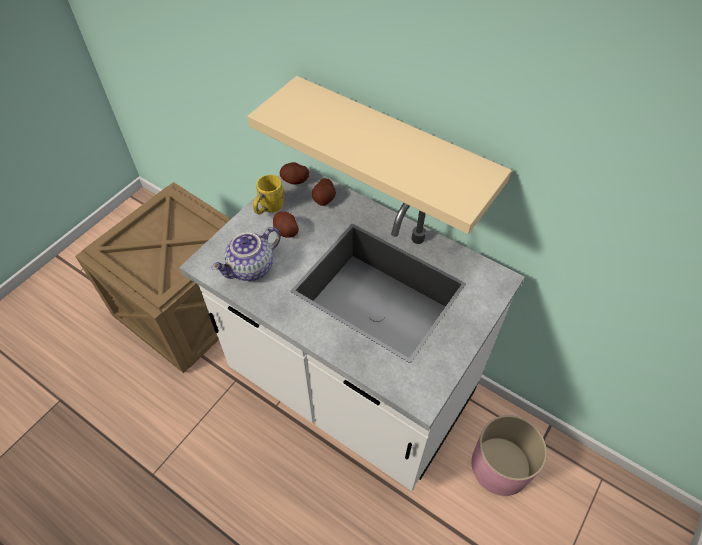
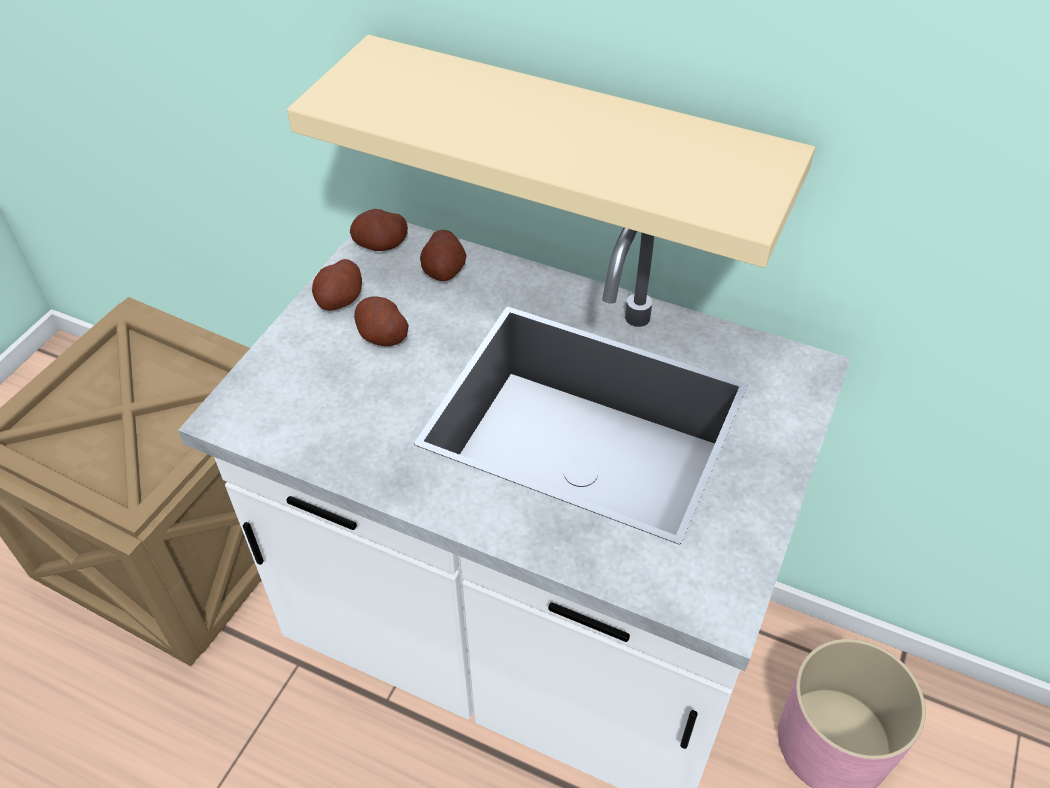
camera: 10 degrees left, 5 degrees down
teapot [211,227,281,281] -> none
yellow mug [253,175,284,214] -> potato [312,259,362,310]

